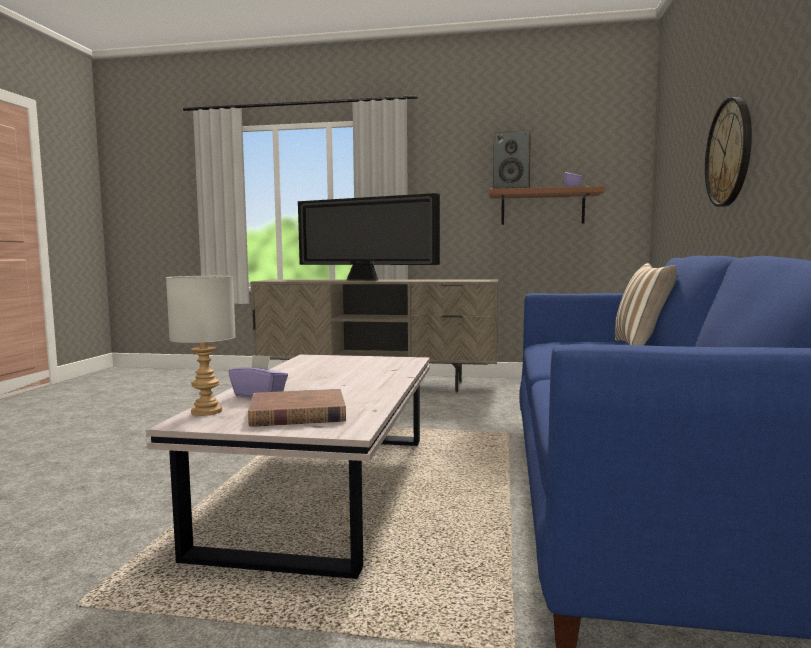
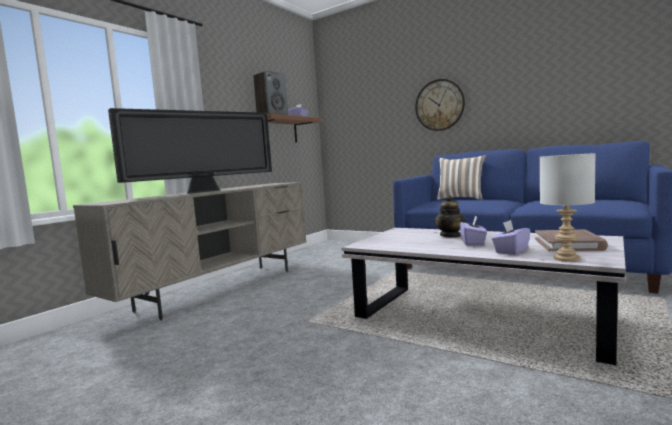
camera: 65 degrees left, 0 degrees up
none -> teapot [435,195,466,238]
none -> purple tissue box [459,216,487,246]

